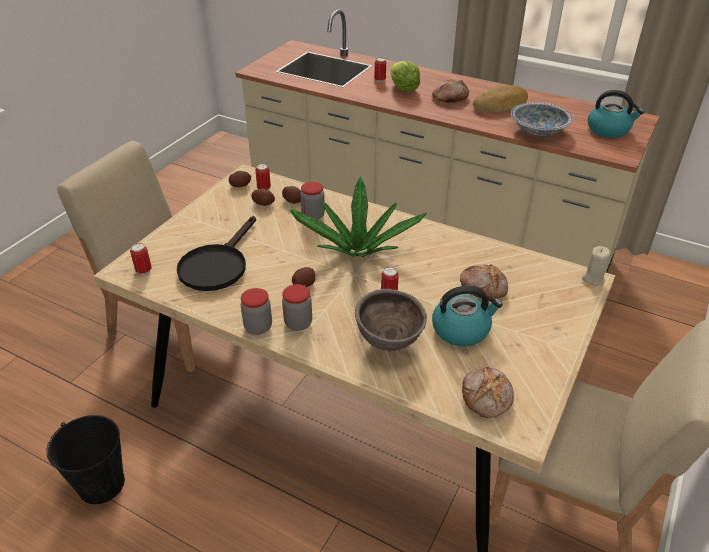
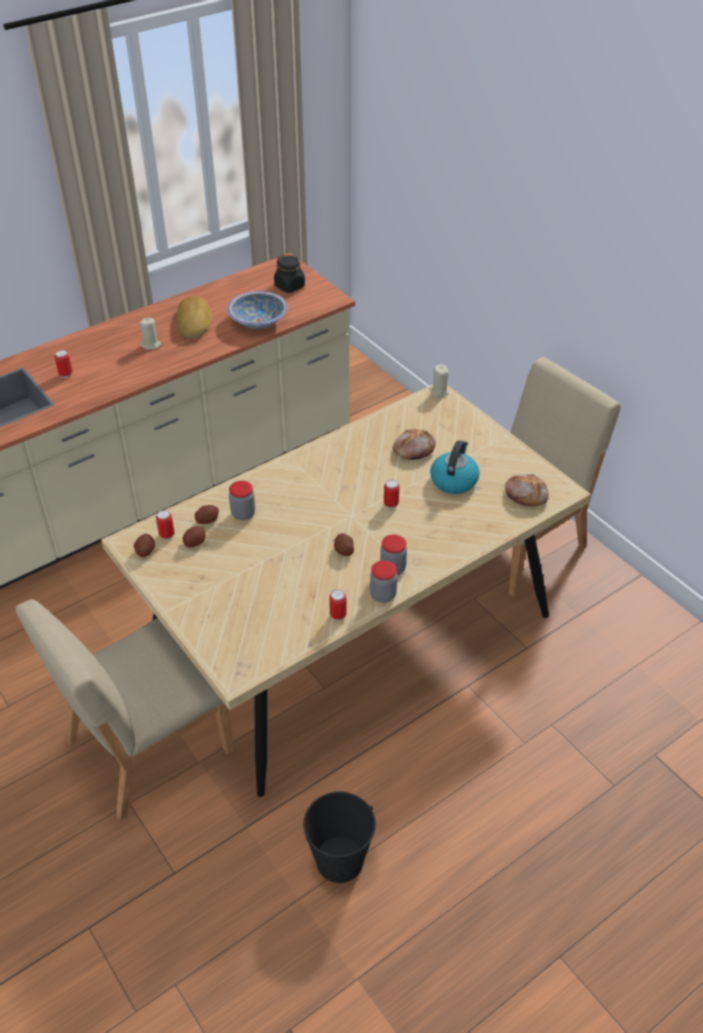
camera: 65 degrees left, 5 degrees up
can [130,243,152,275] -> can moved to [329,590,346,621]
black frying pan [177,216,256,291] -> none
potted plant [290,177,427,257] -> none
brown bowl [355,289,427,352] -> none
lettuce [391,61,420,92] -> none
bread [432,79,469,103] -> beige candle [139,318,161,350]
kettle [588,90,644,138] -> black jar [274,255,305,293]

